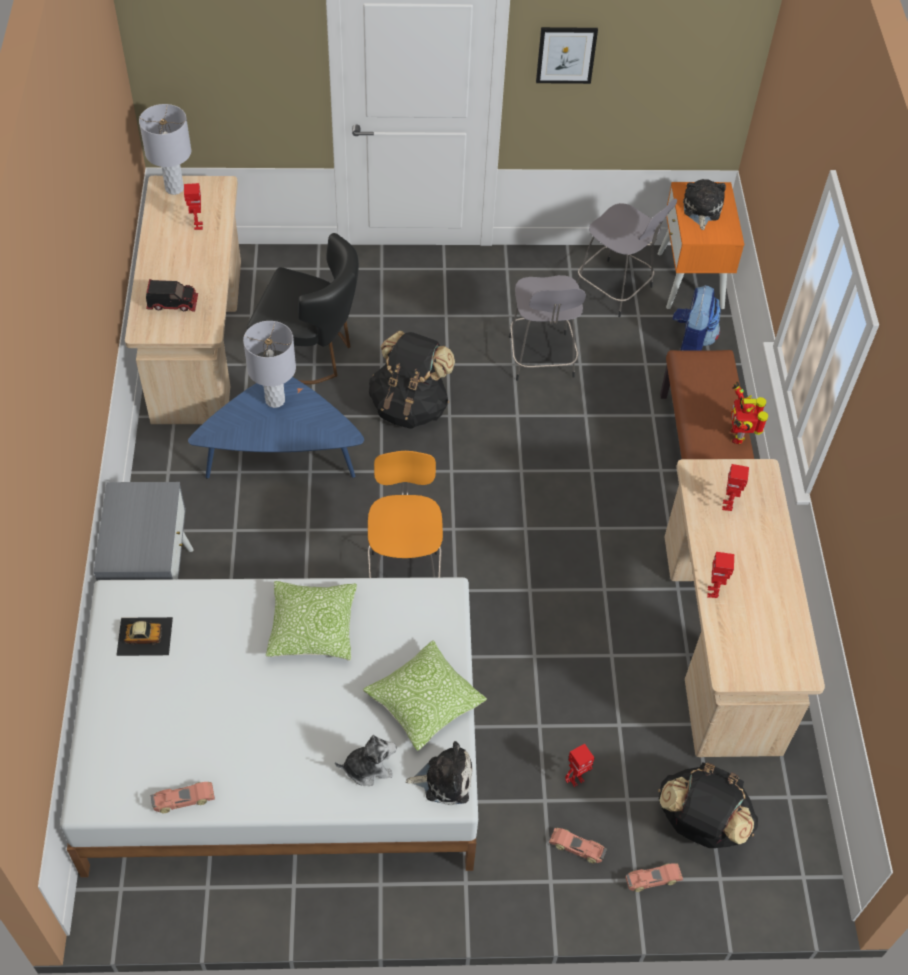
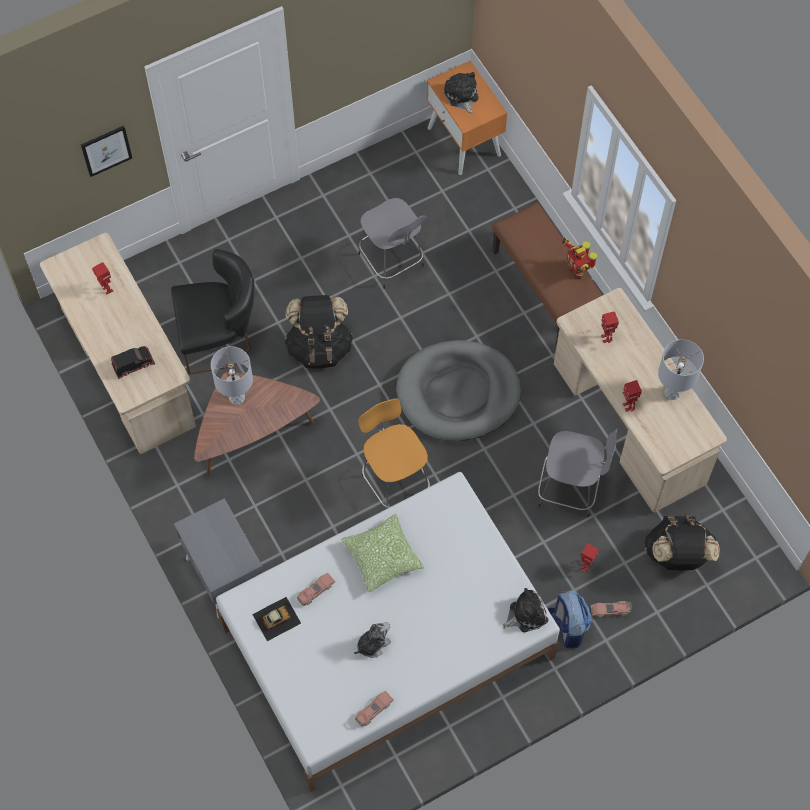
camera: 25 degrees left, 10 degrees up
grey table lamp [139,104,191,195] -> grey table lamp moved to [658,339,704,400]
blue coffee table [188,377,364,479] -> brown coffee table [194,372,320,476]
plush toy [335,735,396,786] -> plush toy moved to [354,622,391,658]
pillow [363,641,487,751] -> none
picture [536,27,598,84] -> picture moved to [81,126,132,177]
grey stool [577,198,677,317] -> grey stool moved to [538,429,617,517]
toy car [625,863,683,892] -> toy car moved to [296,573,335,606]
backpack [672,285,721,351] -> backpack moved to [548,590,592,648]
none -> grey dog bed [396,340,521,441]

